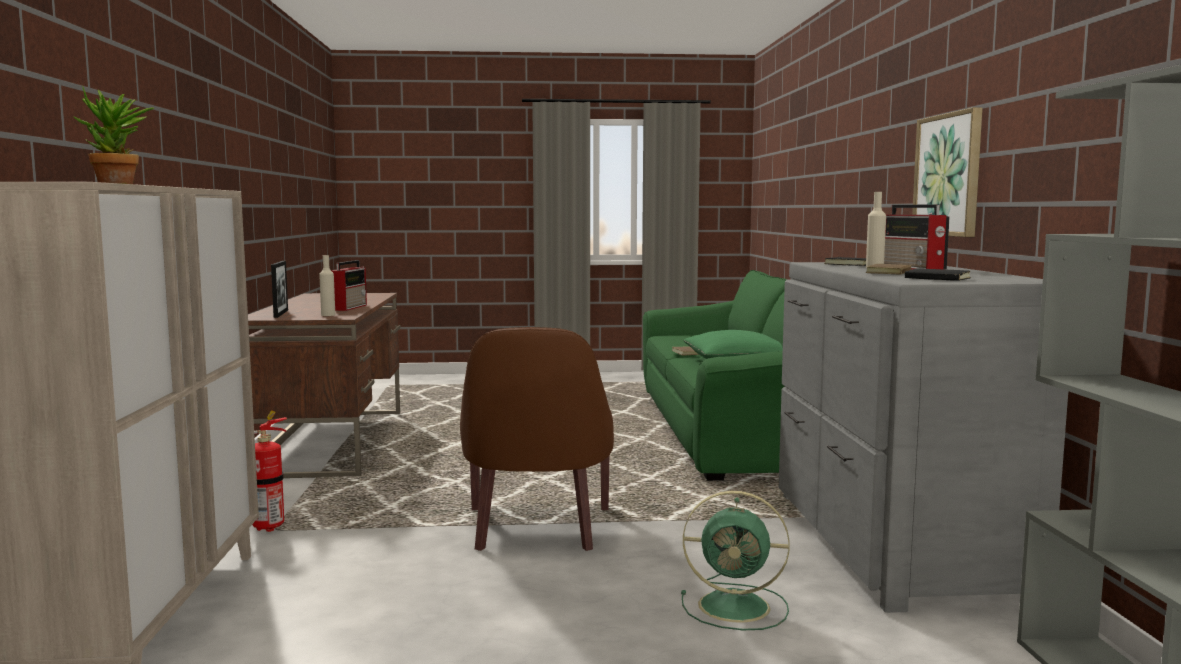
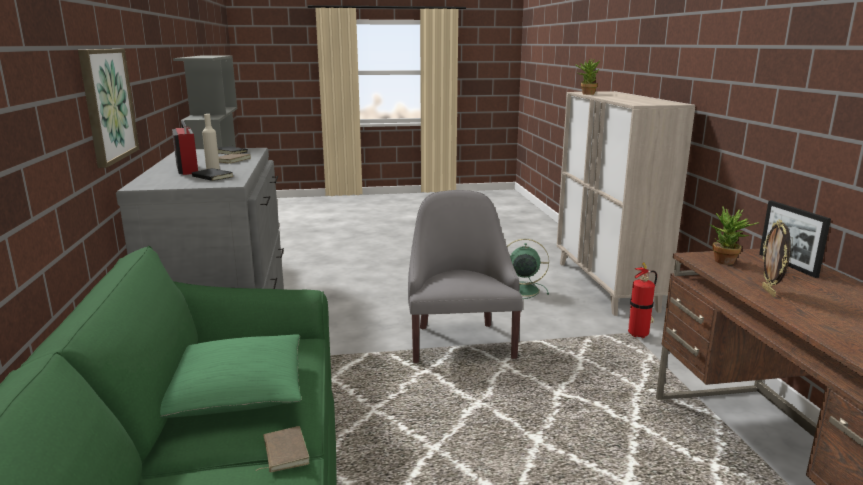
camera: 175 degrees right, 10 degrees up
beige bottle [319,255,335,316] -> potted plant [710,207,759,265]
radio [331,260,367,311] -> picture frame [762,220,791,297]
brown armchair [460,327,614,551] -> grey armchair [408,190,523,363]
green fan [681,491,790,630] -> green fan moved to [507,239,549,299]

